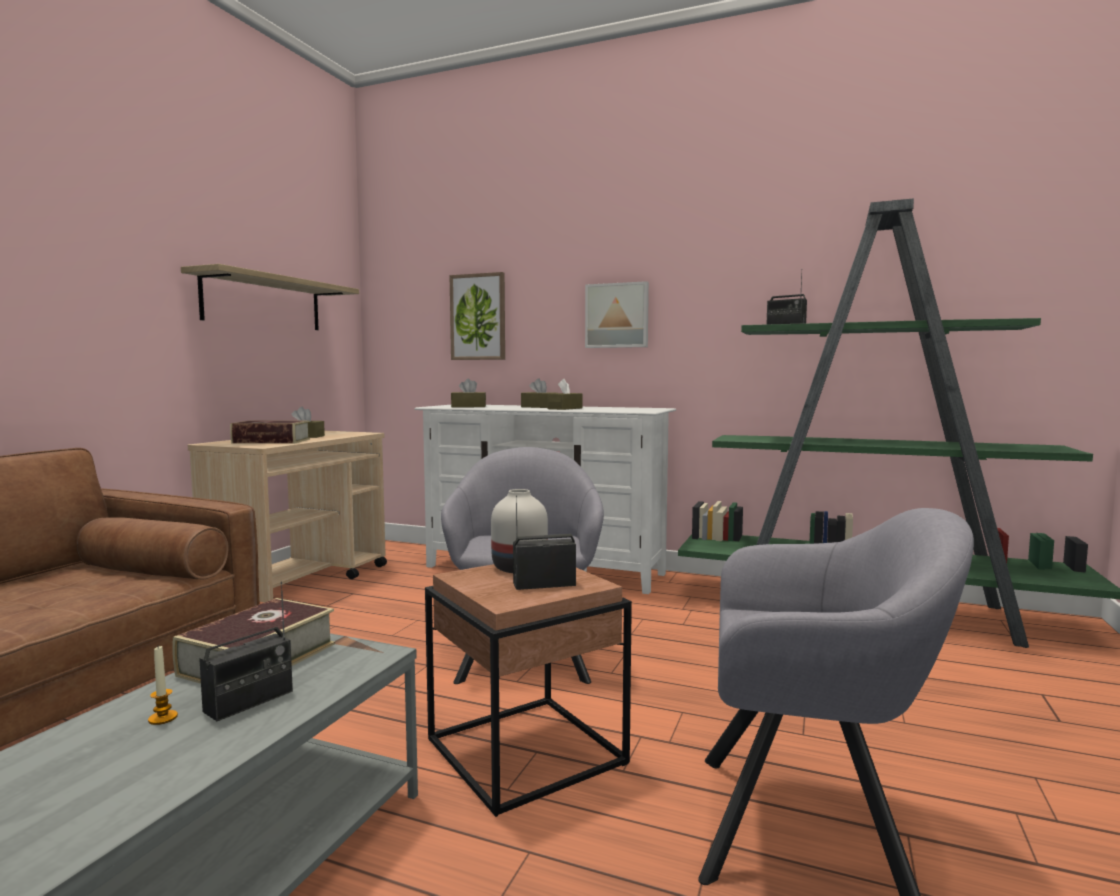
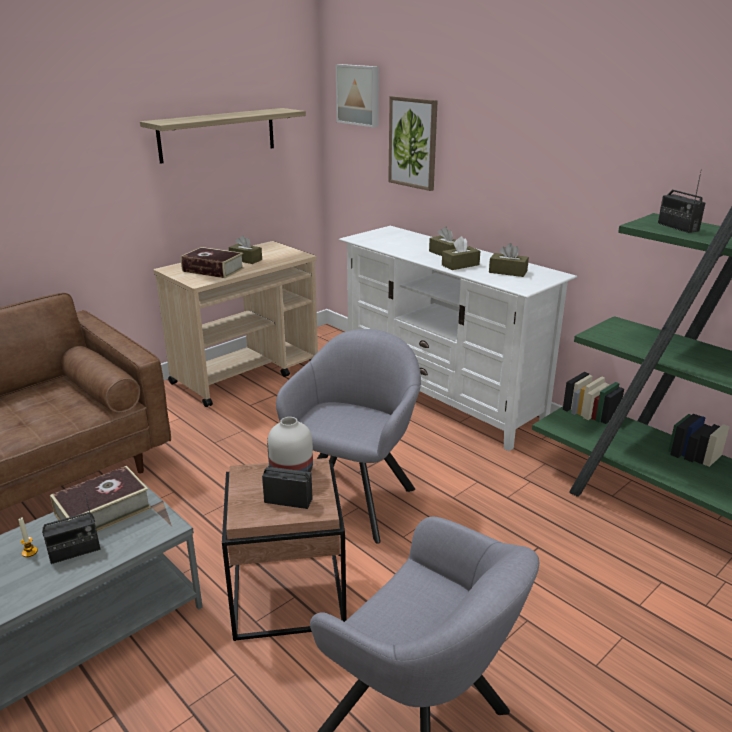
camera: 25 degrees right, 20 degrees up
brown tissue box [451,378,486,407] -> brown tissue box moved to [489,243,529,277]
picture [585,281,649,348] -> picture moved to [336,64,379,128]

